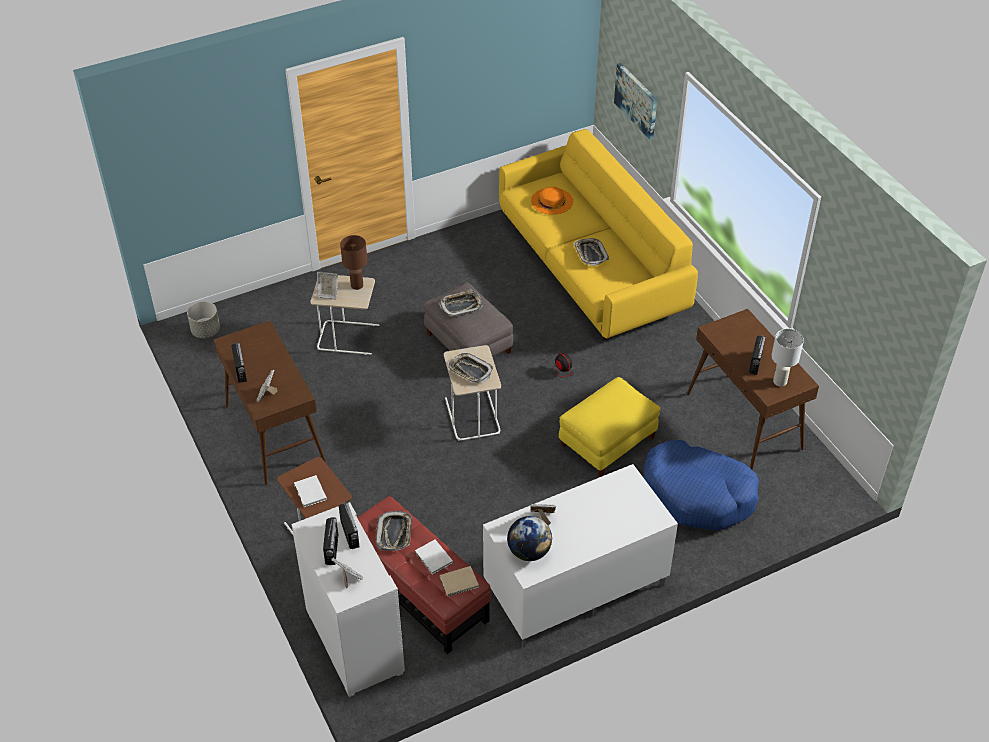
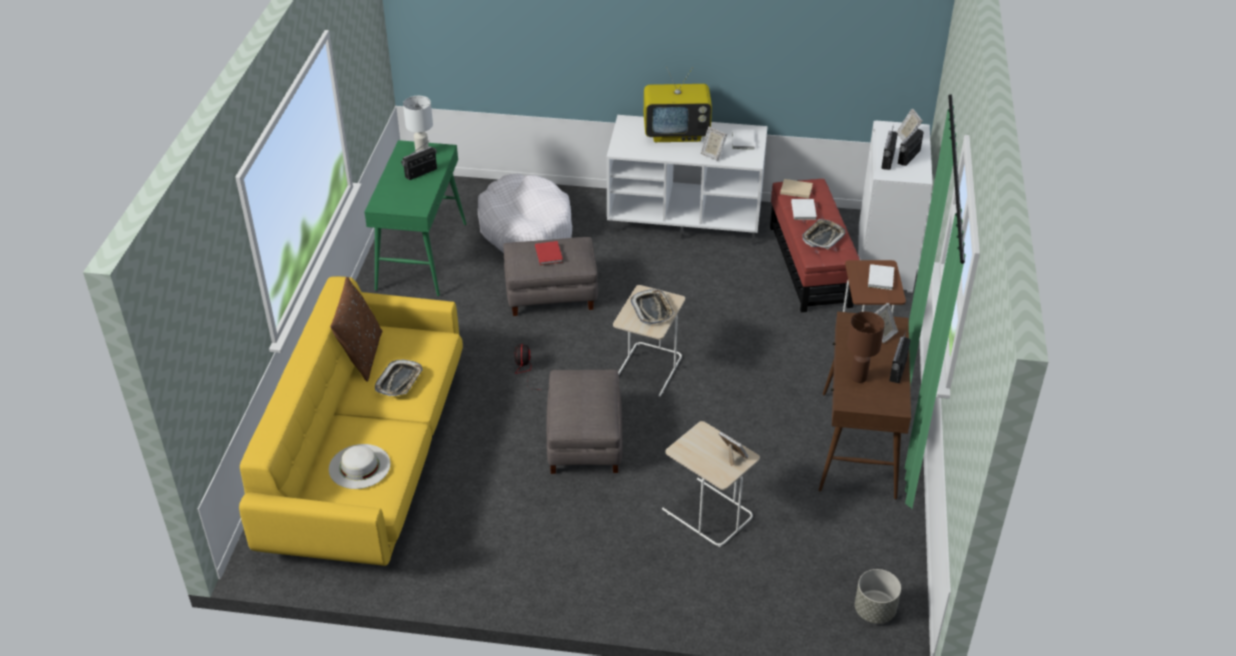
camera: 145 degrees left, 5 degrees down
brown table lamp [340,235,367,290] -> brown table lamp moved to [847,312,885,383]
tray [439,289,483,317] -> none
globe [507,516,552,561] -> white book [732,130,755,150]
orange hat [531,187,573,215] -> white hat [329,444,391,489]
yellow ottoman [559,377,660,477] -> grey ottoman [503,237,598,316]
picture [614,63,657,140] -> none
blue dog bed [643,440,759,531] -> white dog bed [478,173,572,253]
brown console table [687,309,819,470] -> green console table [364,140,466,297]
none -> brown pillow [330,277,382,382]
none -> red book [535,241,563,265]
none -> television [644,67,712,142]

